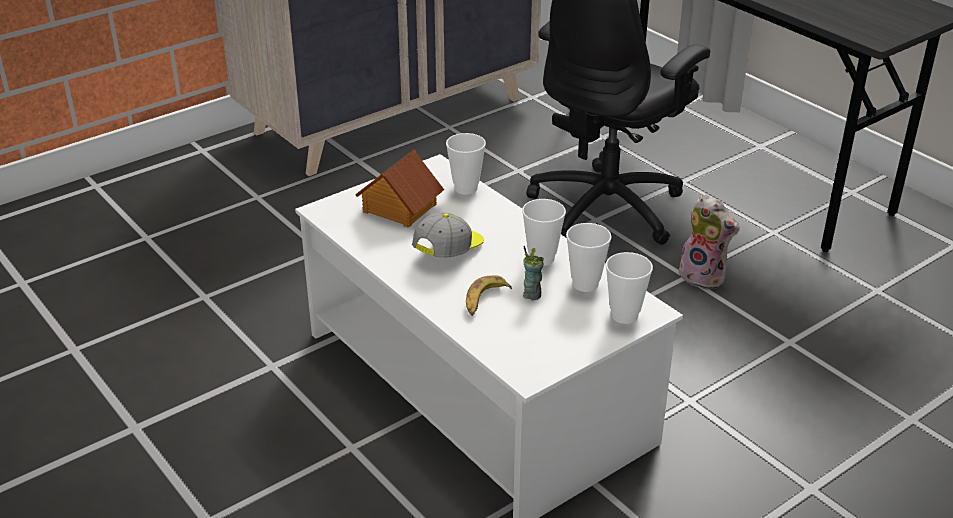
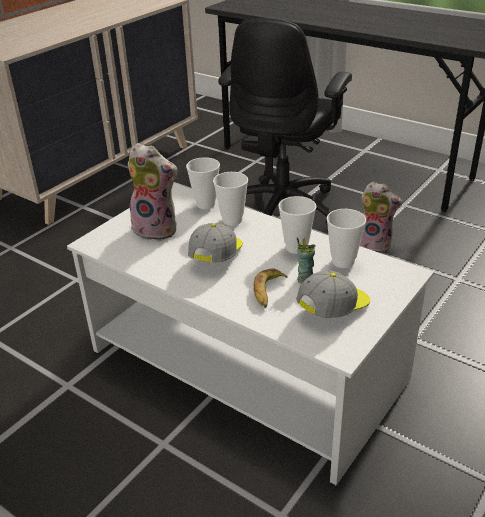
camera: 15 degrees left, 0 degrees up
toy house [355,150,444,227] -> plush toy [128,143,178,241]
cup [606,252,653,324] -> cup moved to [213,172,248,225]
none -> cap [296,271,370,318]

